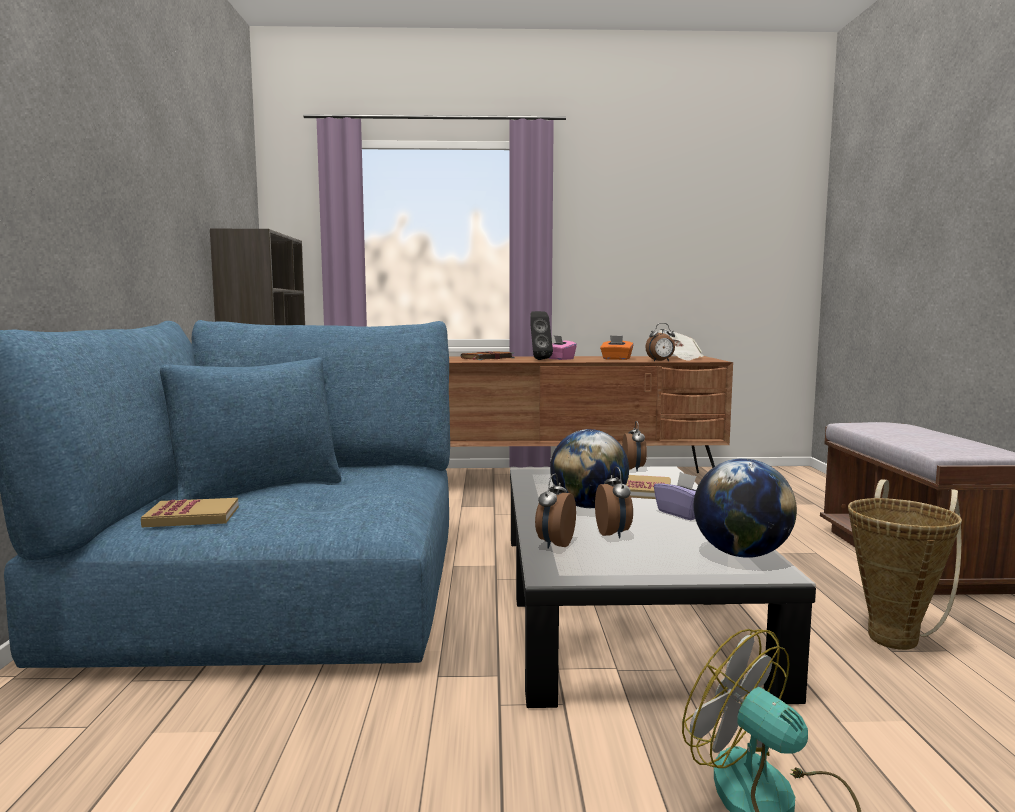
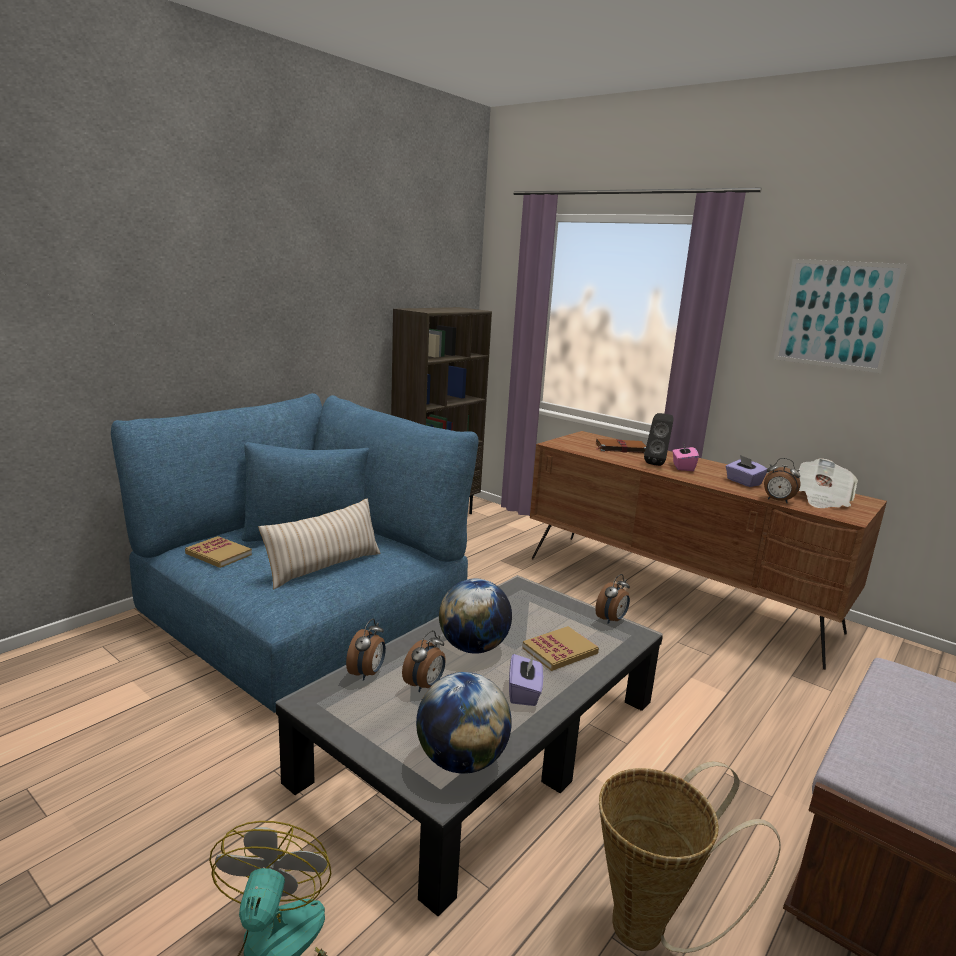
camera: 40 degrees right, 10 degrees up
alarm clock [535,474,576,549] -> alarm clock turned 135 degrees clockwise [346,618,386,681]
orange tissue box [600,335,634,360] -> purple tissue box [726,455,767,487]
none -> beige pillow [259,499,380,589]
none -> picture [774,259,908,373]

